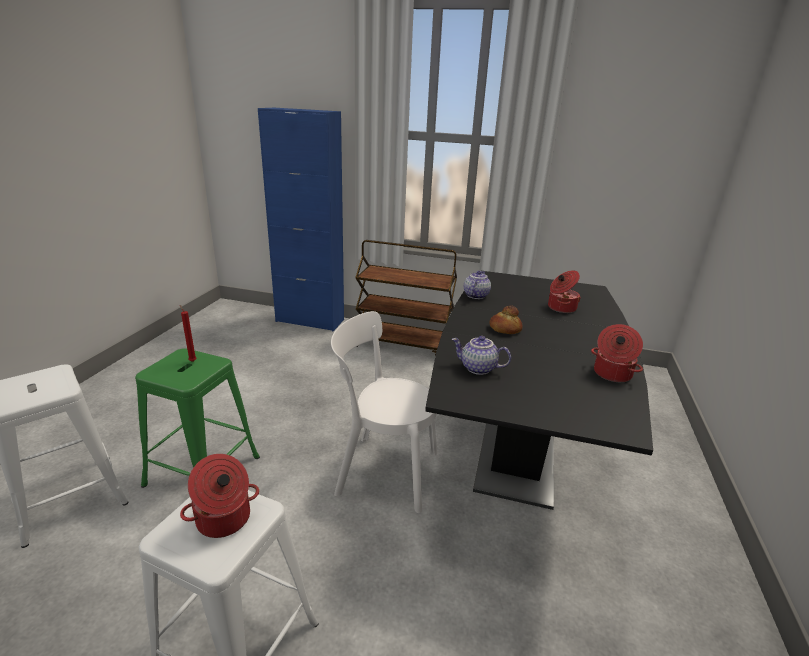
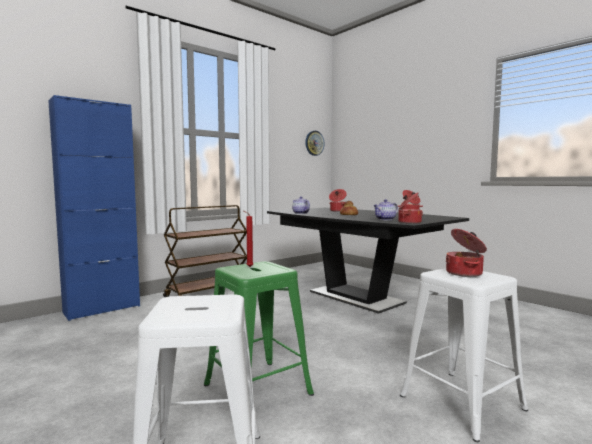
camera: 55 degrees left, 20 degrees down
white chair [331,311,437,513] -> none
none -> wall clock [305,131,325,156]
none -> cooking pot [398,192,423,224]

